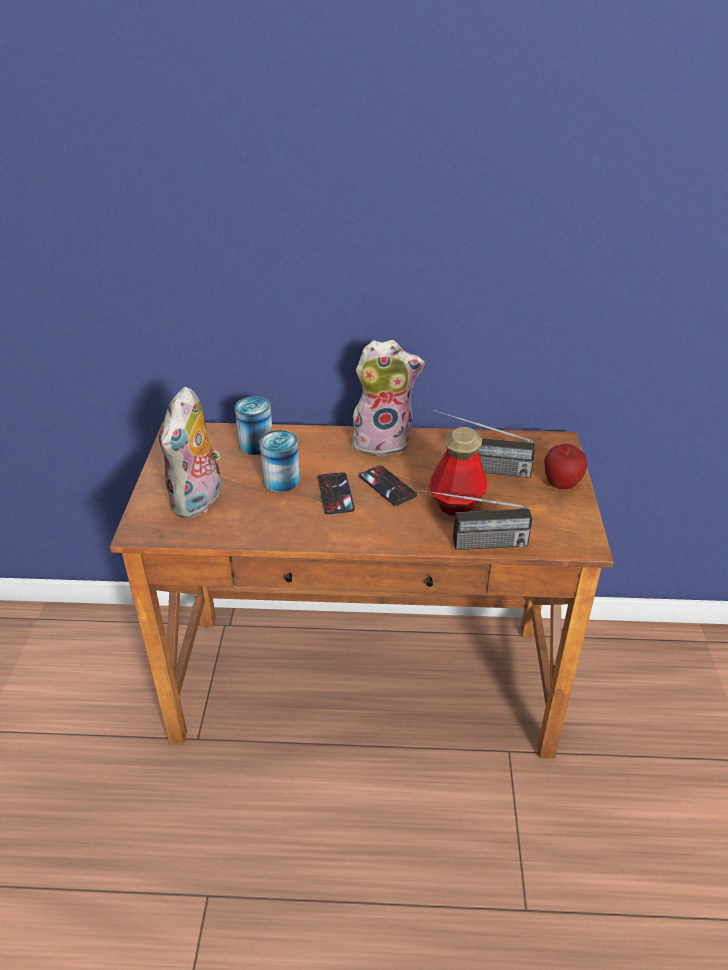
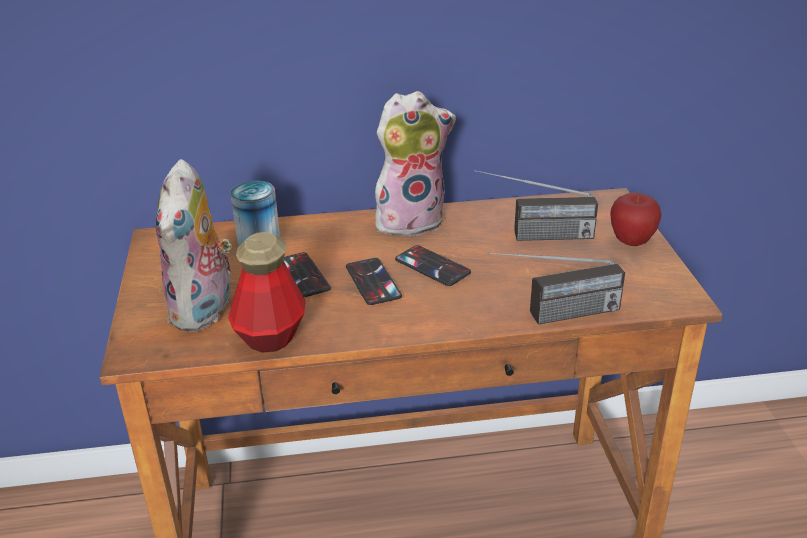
camera: 10 degrees left, 5 degrees down
can [260,430,300,492] -> phone [283,252,331,297]
bottle [429,427,487,516] -> bottle moved to [228,232,306,353]

